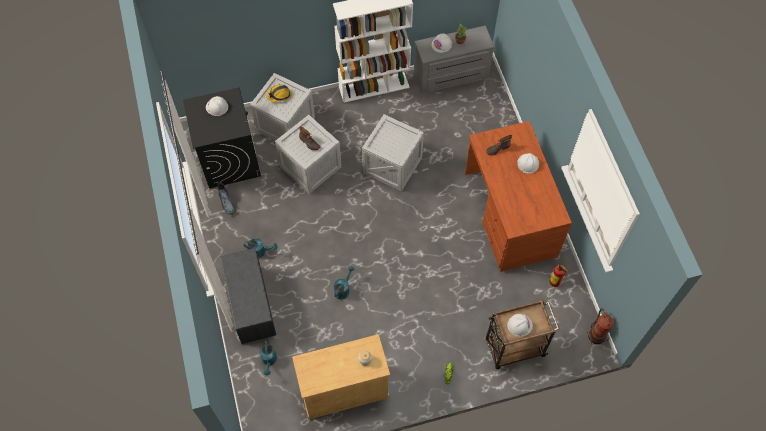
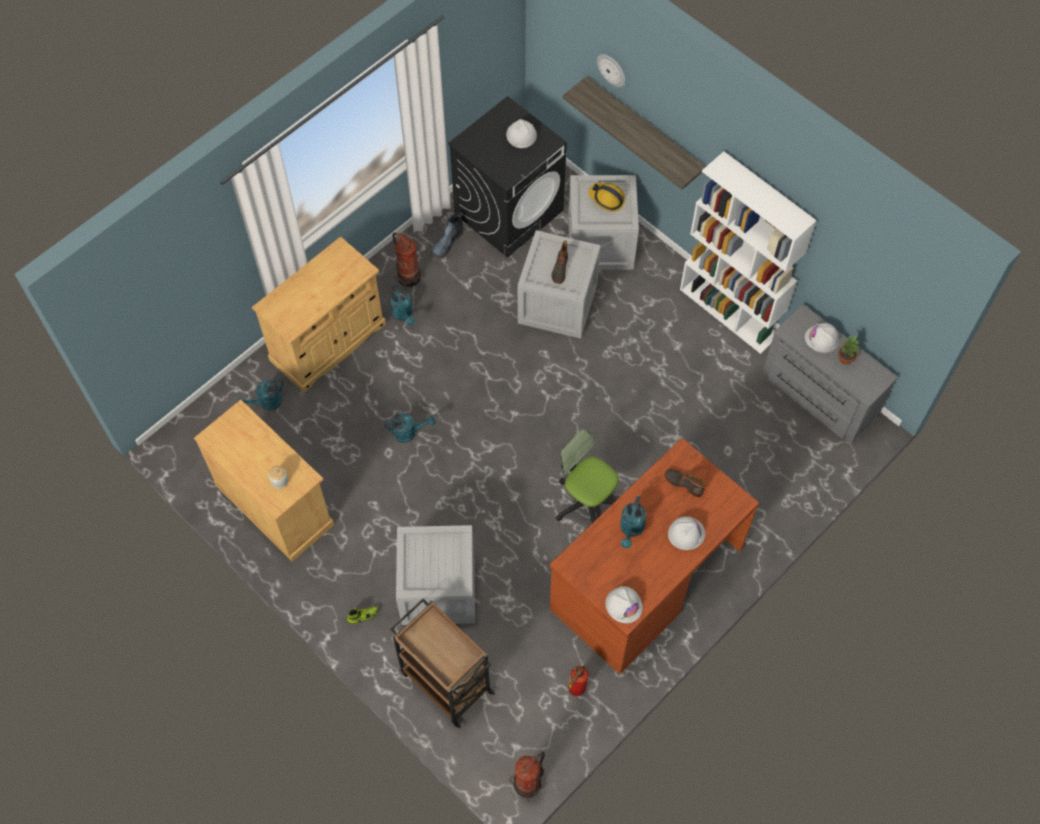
camera: 60 degrees right, 0 degrees up
grey bench [220,248,276,344] -> beige cabinet [252,237,386,392]
crate [362,114,424,191] -> crate moved to [396,525,475,625]
white hard hat [507,314,533,336] -> white hard hat moved to [606,586,643,623]
none -> fire extinguisher [393,232,424,289]
none -> office chair [555,429,619,523]
none -> shelf [563,76,706,190]
none -> wall clock [597,54,625,87]
none -> turquoise watering can [620,496,646,548]

